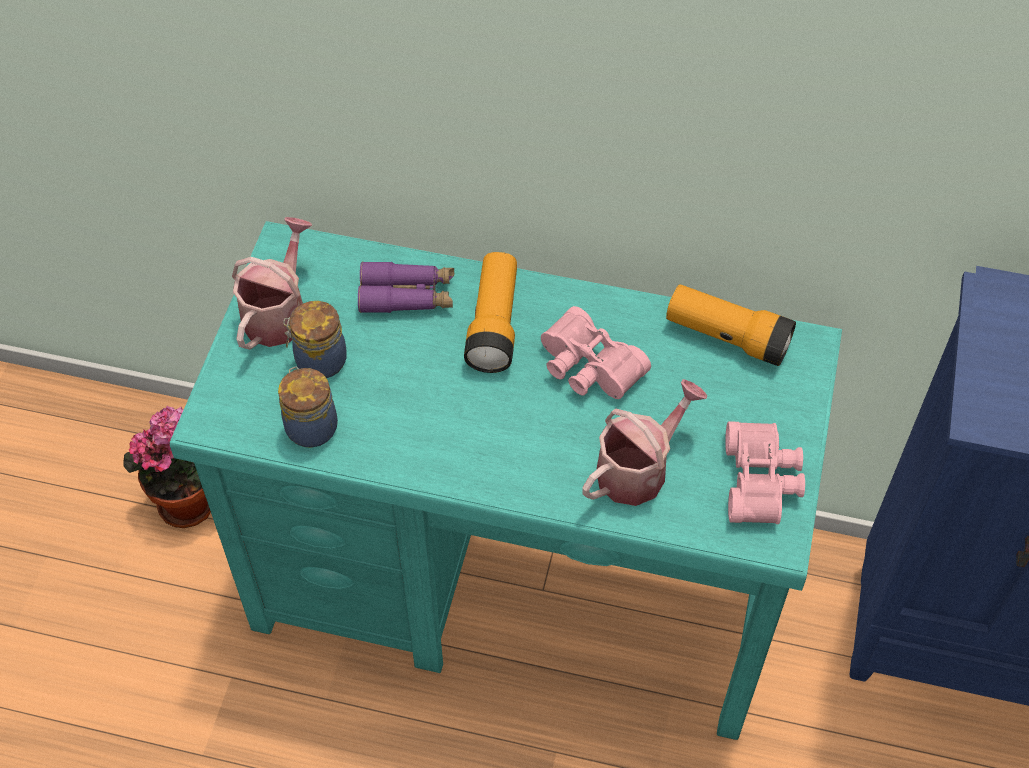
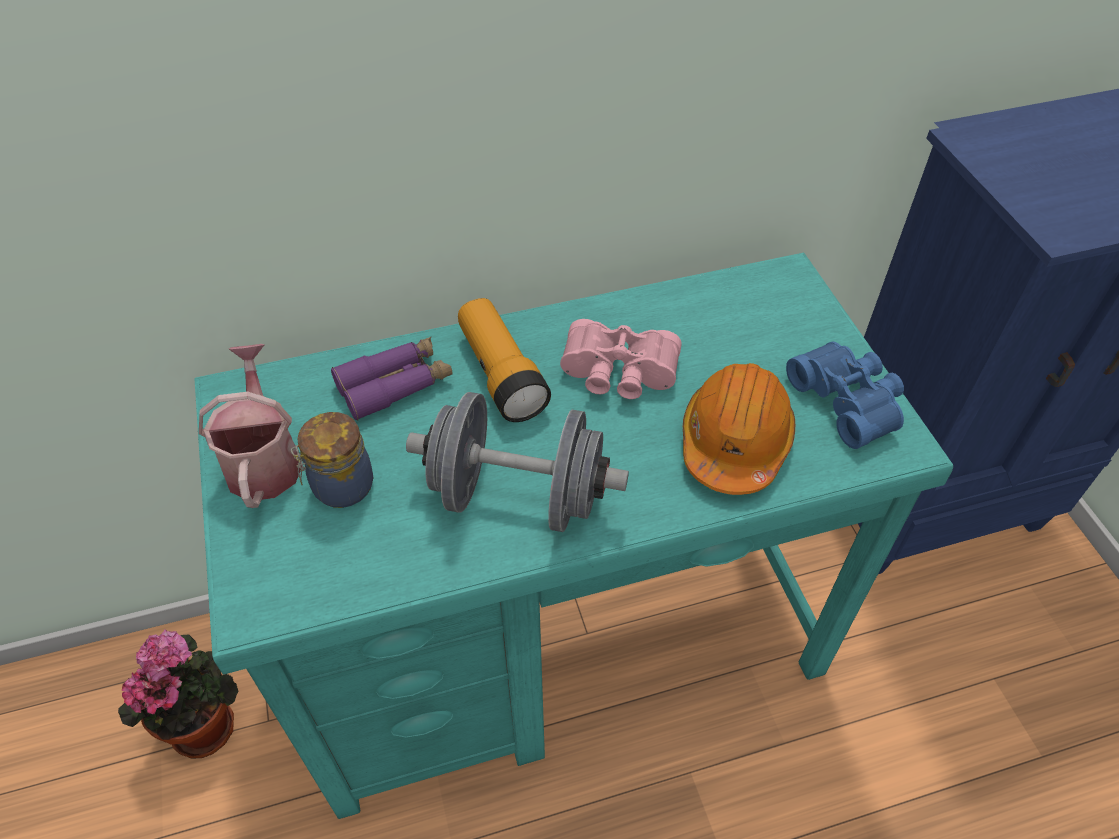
camera: 30 degrees left, 5 degrees down
jar [278,366,338,448] -> none
watering can [582,379,707,506] -> orange hard hat [683,363,795,495]
flashlight [666,284,796,366] -> none
pink binoculars [725,421,805,524] -> blue binoculars [786,342,904,449]
none -> grey dumbbell [406,392,629,532]

